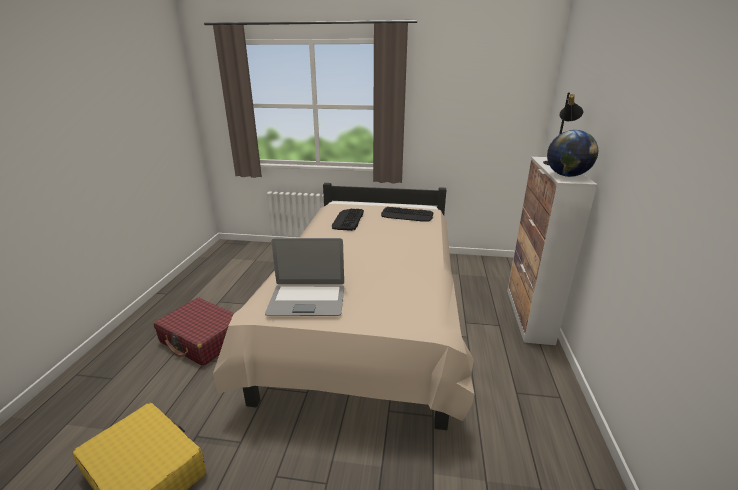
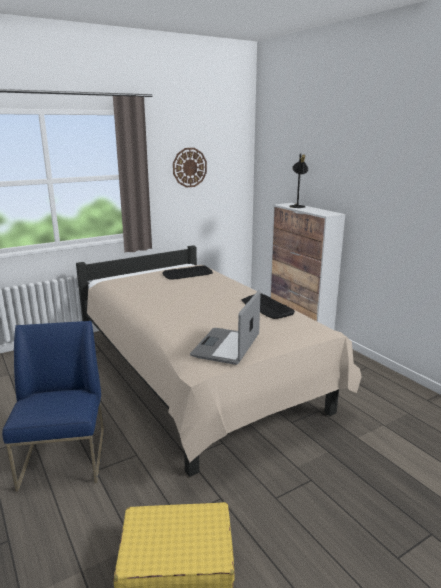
camera: 40 degrees left, 5 degrees down
red suitcase [154,298,234,366] -> blue chair [2,321,104,492]
laptop [265,238,344,316] -> laptop turned 150 degrees clockwise [190,290,261,365]
keyboard [332,209,364,231] -> keyboard moved to [242,293,295,319]
globe [547,130,598,177] -> none
none -> wall clock [173,148,207,188]

